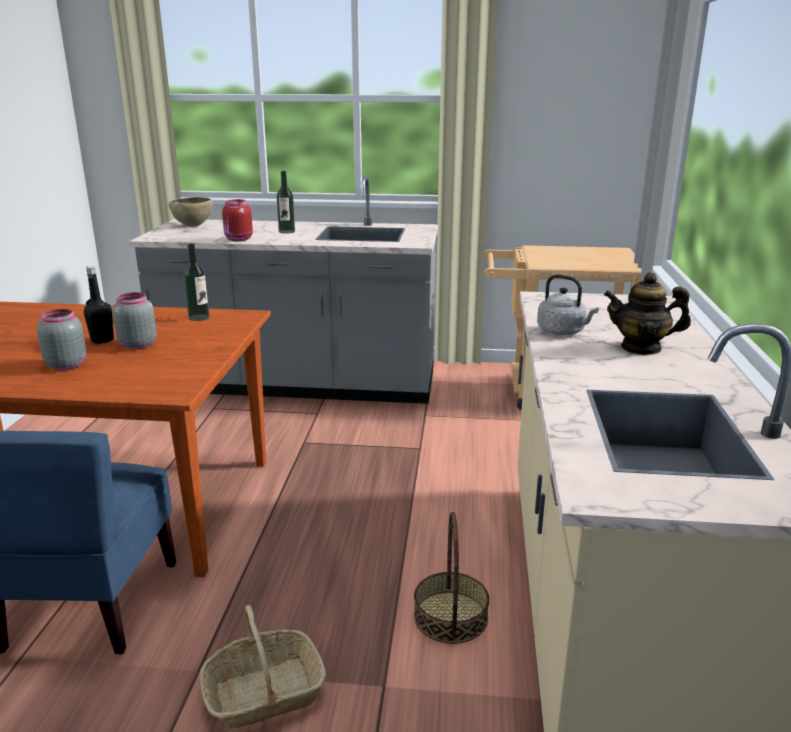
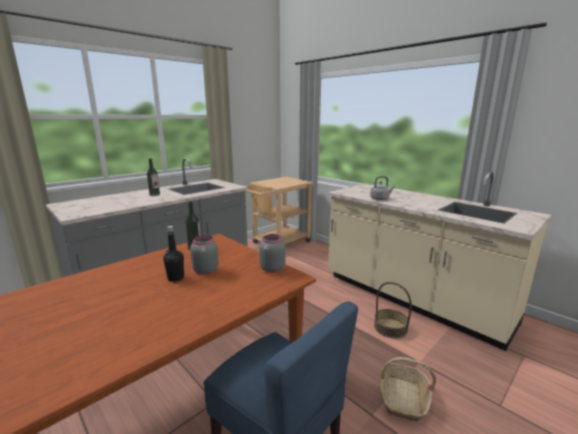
camera: 50 degrees left, 5 degrees down
grey jar [37,309,87,370] -> grey jar moved to [259,234,285,273]
brown bowl [169,197,213,227] -> none
red jar [222,199,253,241] -> none
teapot [604,272,691,355] -> none

